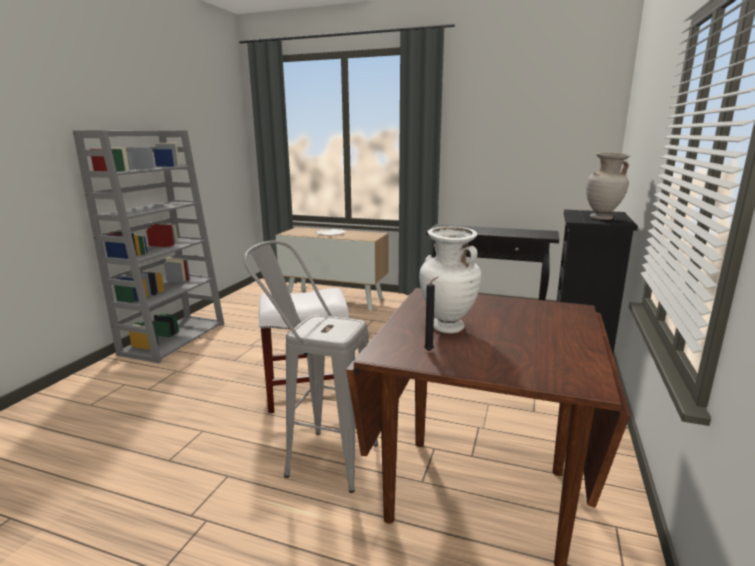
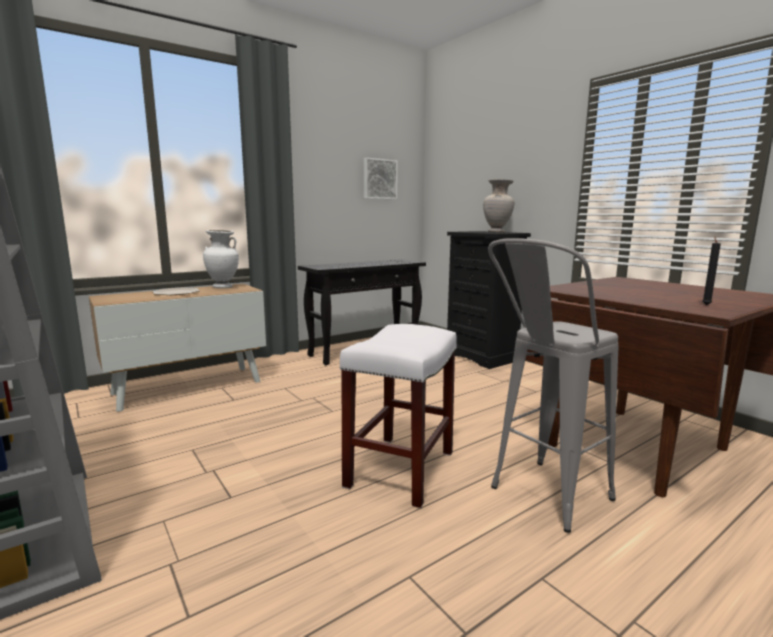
camera: 55 degrees left, 5 degrees down
white vase [419,227,481,333] -> white vase moved to [203,230,239,288]
none -> picture [364,158,398,199]

